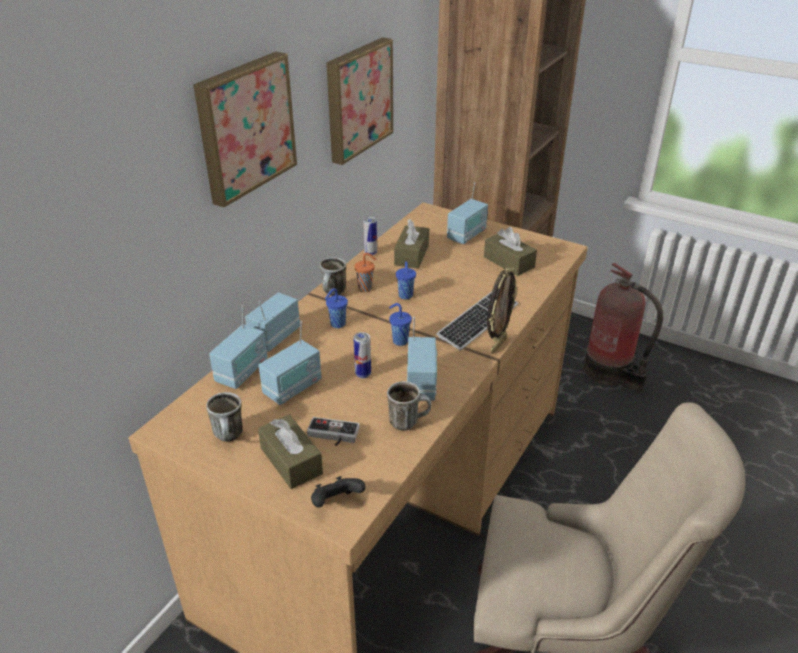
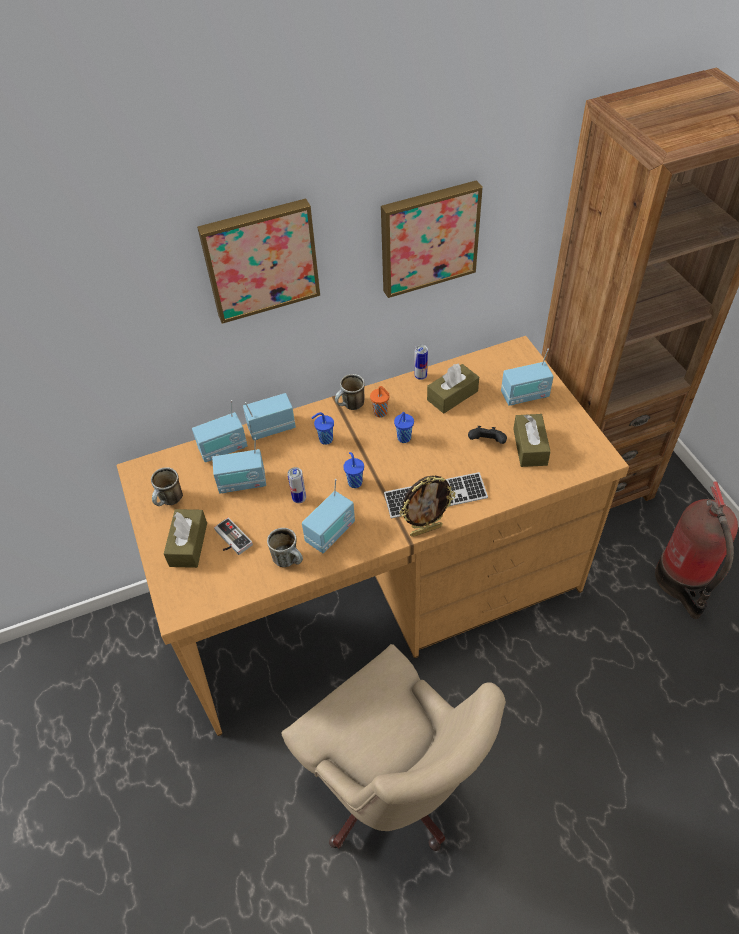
camera: 40 degrees right, 15 degrees up
black game controller [311,476,366,507] -> black game controller moved to [468,426,507,444]

